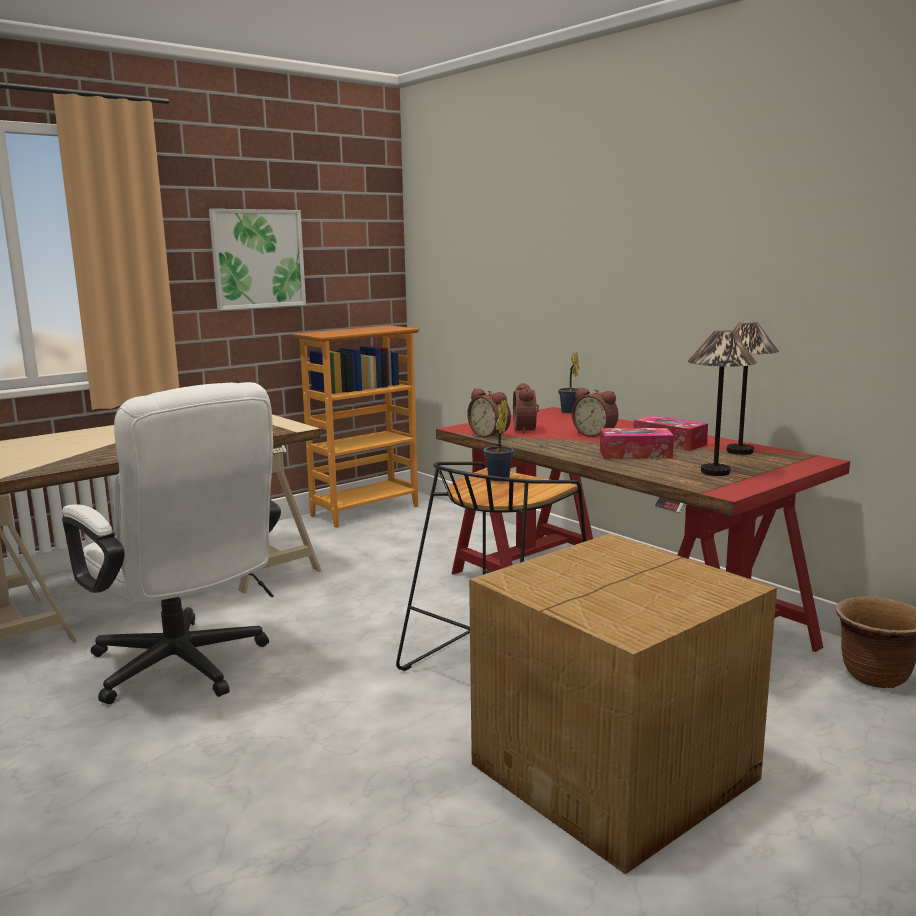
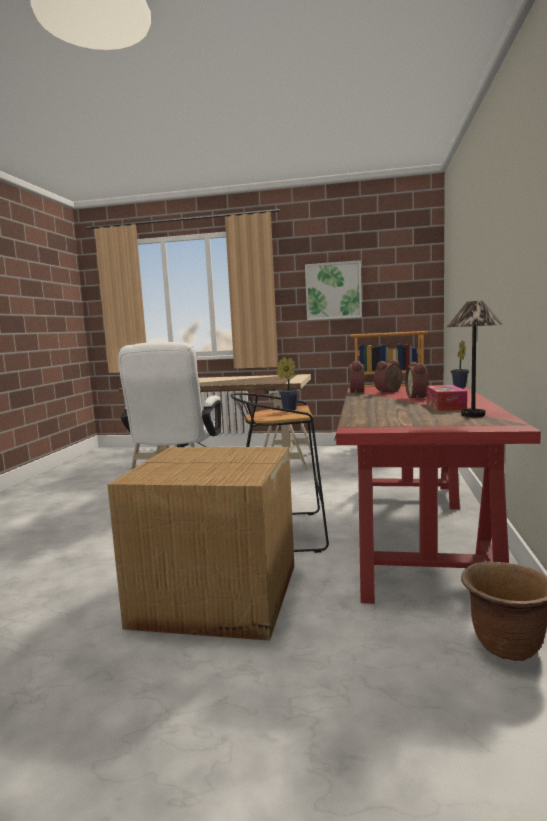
camera: 50 degrees right, 5 degrees down
tissue box [600,428,674,459] -> none
table lamp [688,330,757,476] -> none

